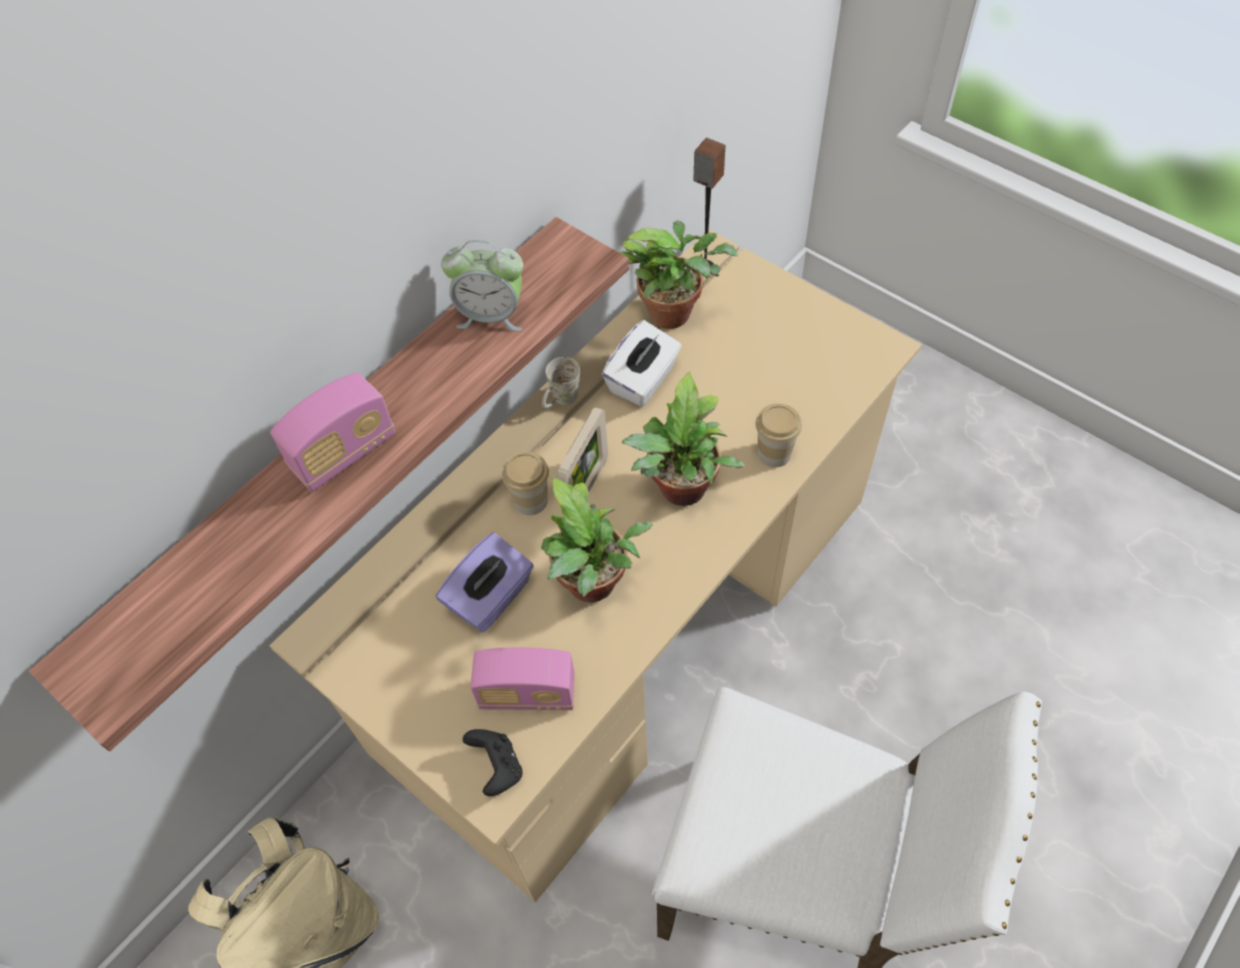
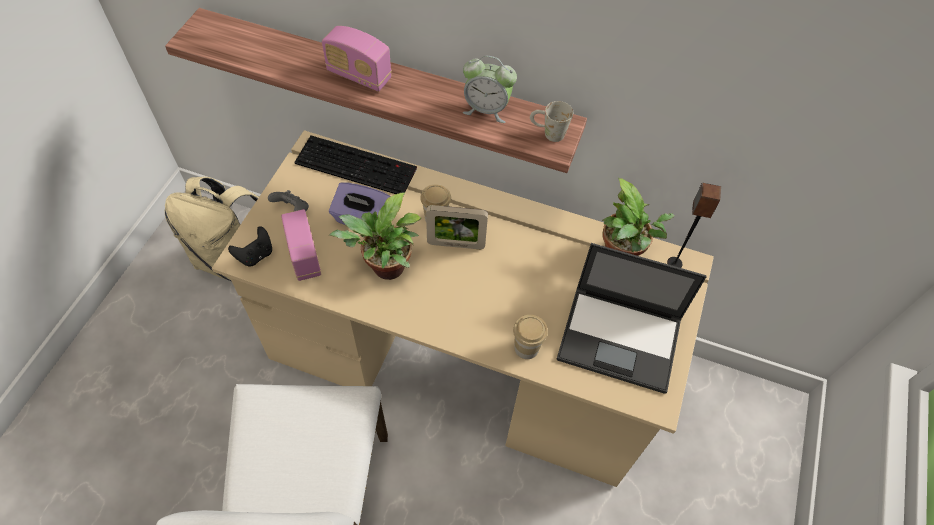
camera: 65 degrees right, 0 degrees up
alarm clock [441,240,523,331] -> alarm clock turned 60 degrees counterclockwise [463,56,517,123]
white mug [542,357,580,409] -> white mug moved to [530,101,573,142]
white tissue box [602,320,682,407] -> none
potted plant [622,372,745,506] -> none
none -> grey game controller [268,190,309,211]
none -> keyboard [294,136,417,194]
none -> laptop [557,243,707,394]

